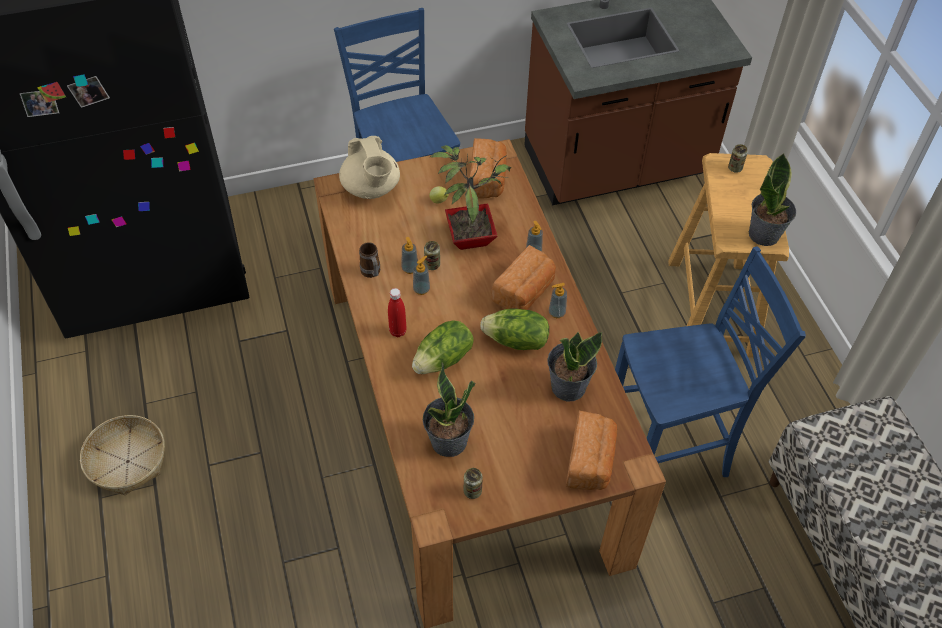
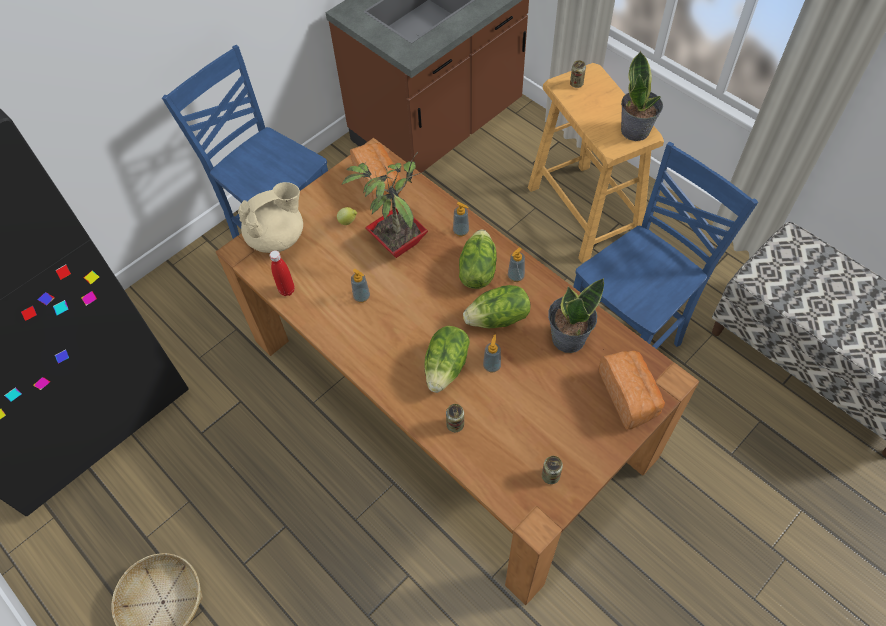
camera: 25 degrees left, 5 degrees up
beige teapot [339,136,400,199] -> beige teapot turned 75 degrees counterclockwise [238,182,303,253]
mug [359,242,380,278] -> none
red bottle [388,288,407,337] -> red bottle moved to [269,250,295,296]
soap dispenser [413,256,430,295] -> soap dispenser moved to [483,334,501,372]
potted plant [423,363,476,457] -> none
can [424,241,440,270] -> can moved to [446,404,464,432]
bread [491,245,556,310] -> lettuce [459,230,497,289]

